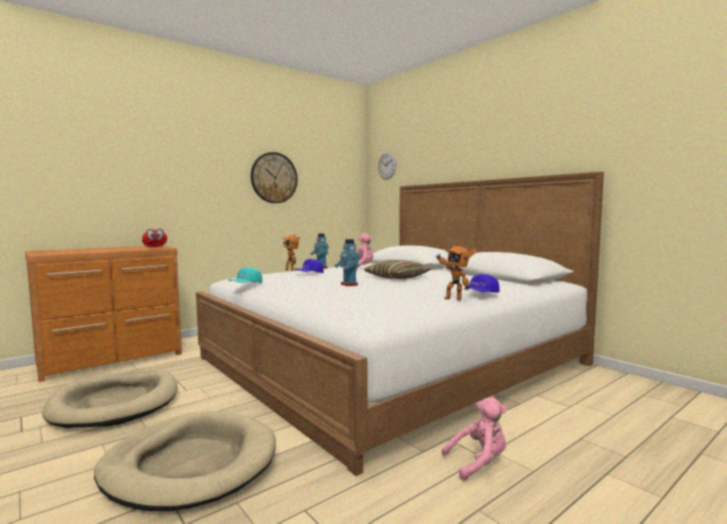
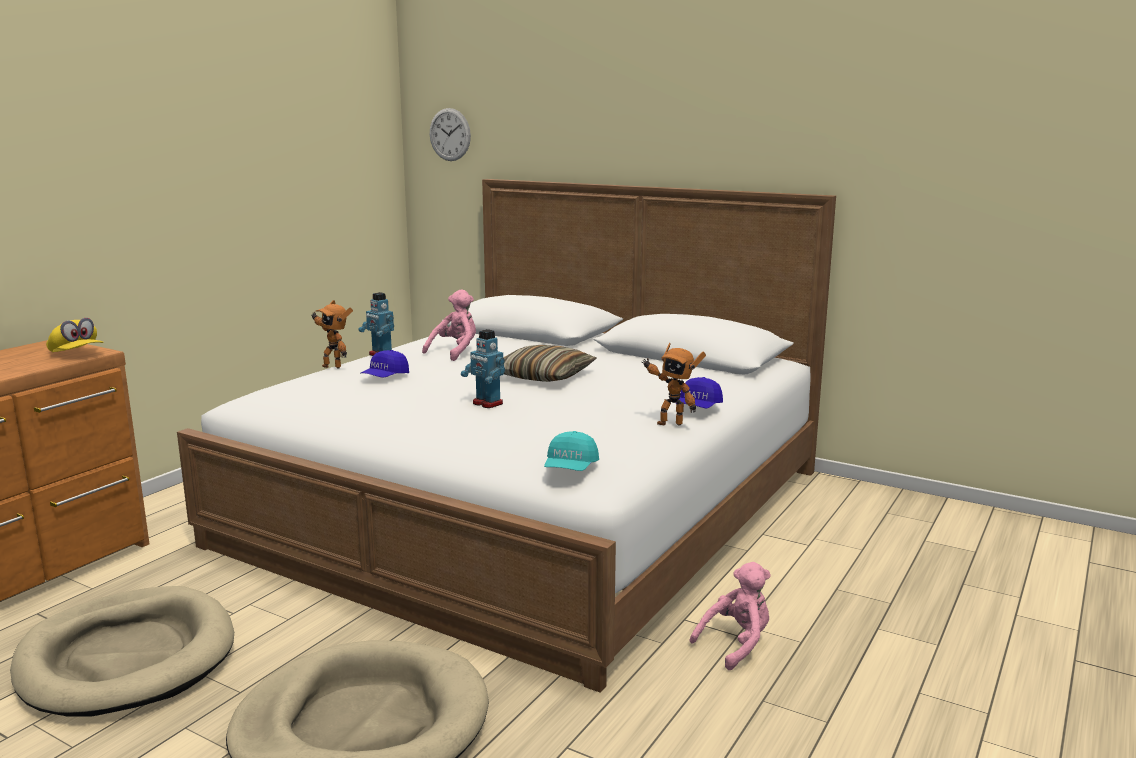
camera: 20 degrees left, 10 degrees up
red cap [142,229,167,247] -> yellow cap [46,318,104,352]
turquoise cap [228,267,262,283] -> turquoise cap moved to [544,431,599,471]
wall clock [251,152,298,203] -> none

